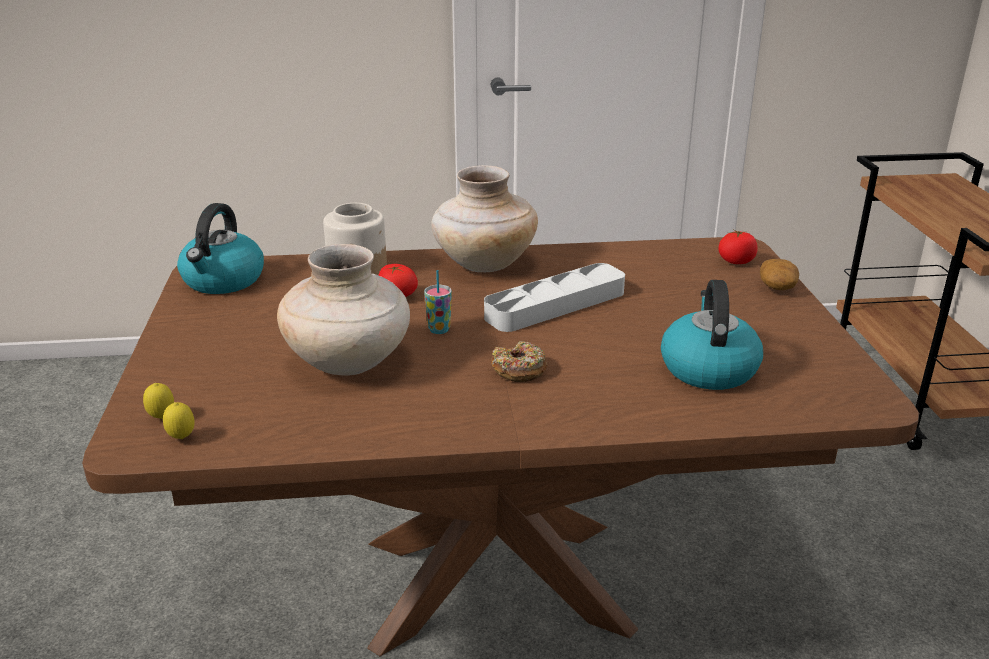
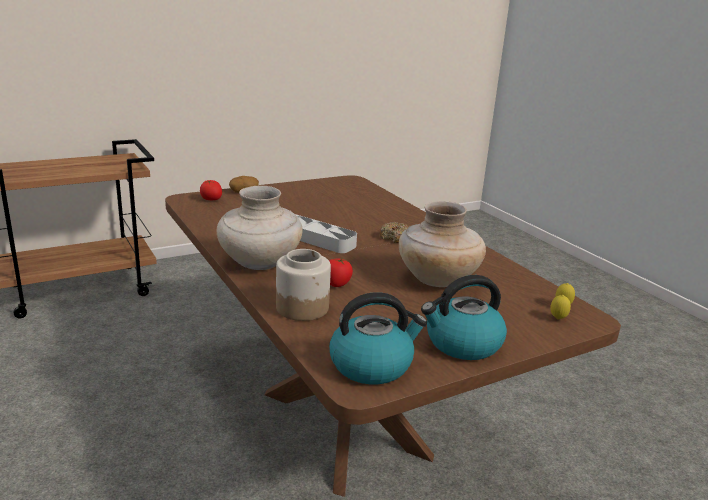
camera: 115 degrees left, 5 degrees down
cup [424,270,452,334] -> none
kettle [661,280,763,390] -> kettle moved to [421,275,507,360]

